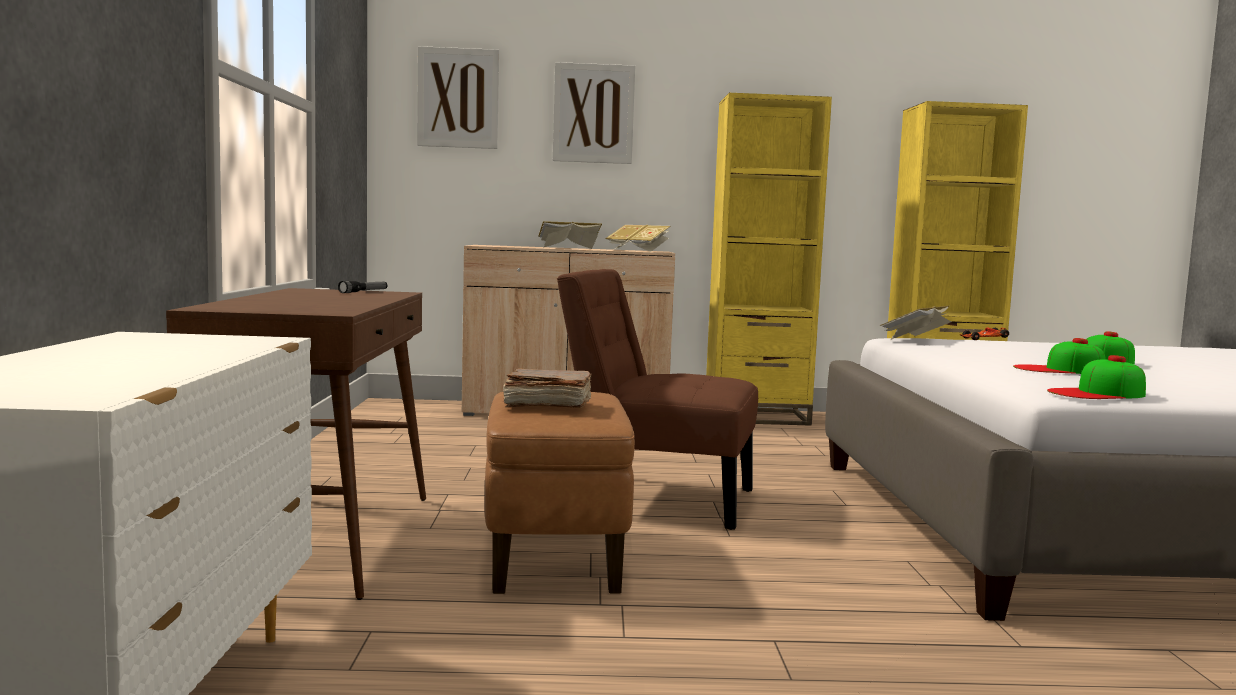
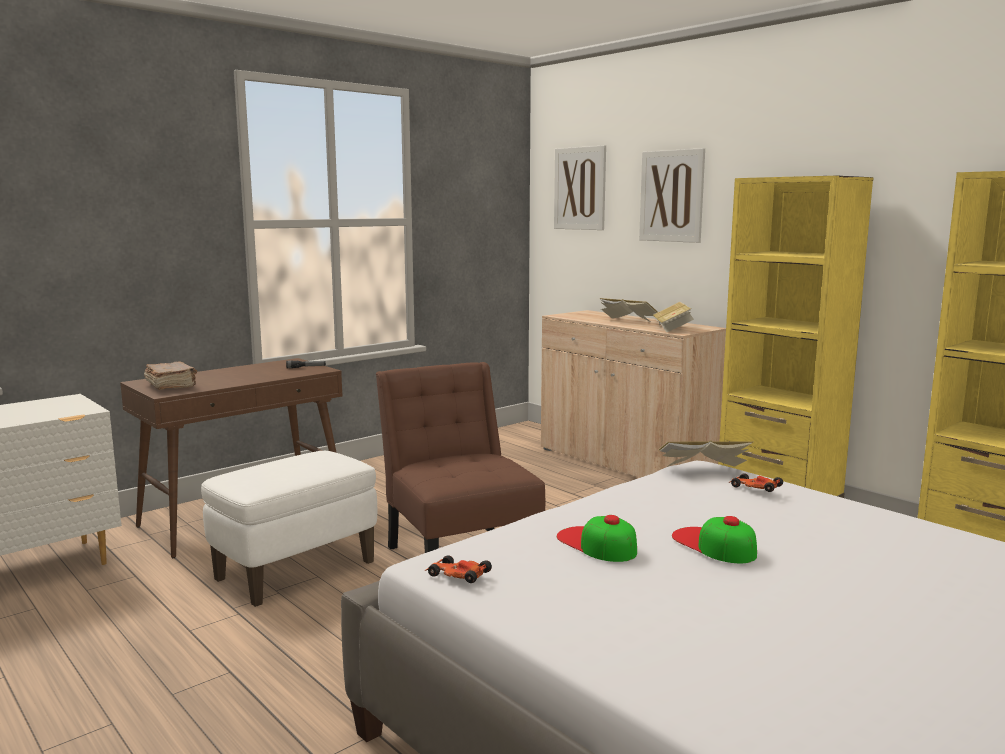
camera: 50 degrees right, 5 degrees up
brown ottoman [485,392,635,594] -> white ottoman [201,451,377,607]
brown book [503,368,592,408] -> brown book moved to [144,361,197,390]
cap [1047,355,1146,399] -> toy car [425,555,492,583]

